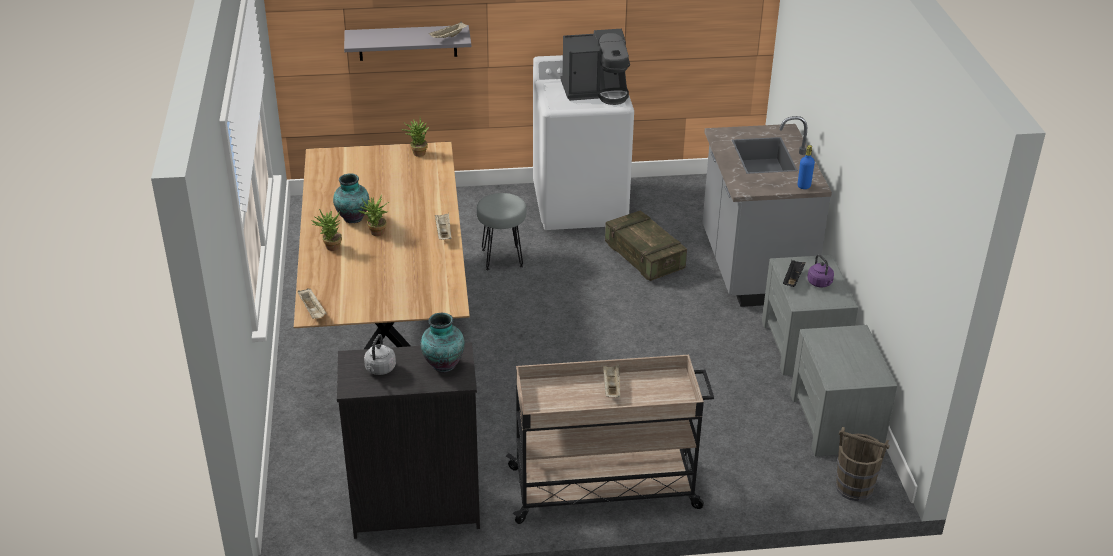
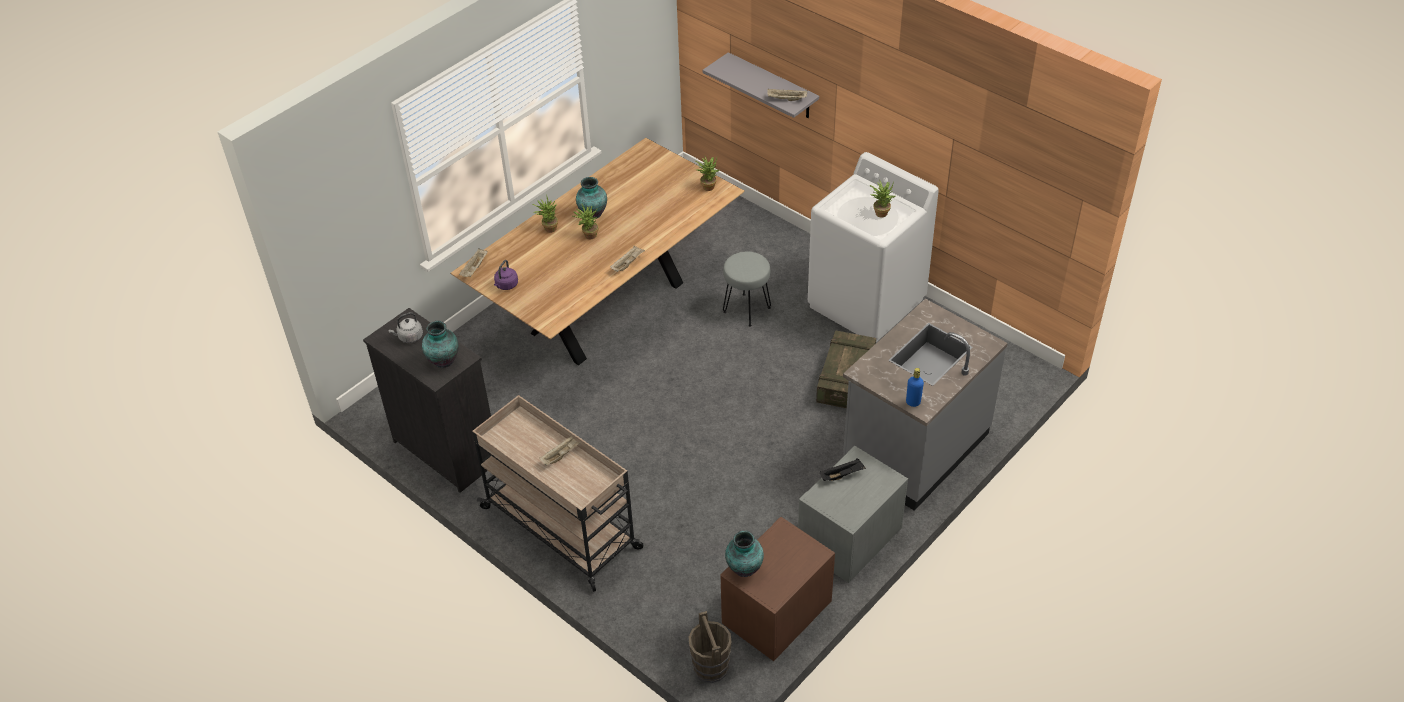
camera: 50 degrees right, 10 degrees up
coffee machine [560,29,630,105] -> potted plant [869,179,896,218]
grey nightstand [790,325,897,456] -> brown nightstand [721,517,835,661]
purple kettle [807,255,834,287] -> purple kettle moved to [494,260,518,290]
none -> vase [725,531,764,577]

